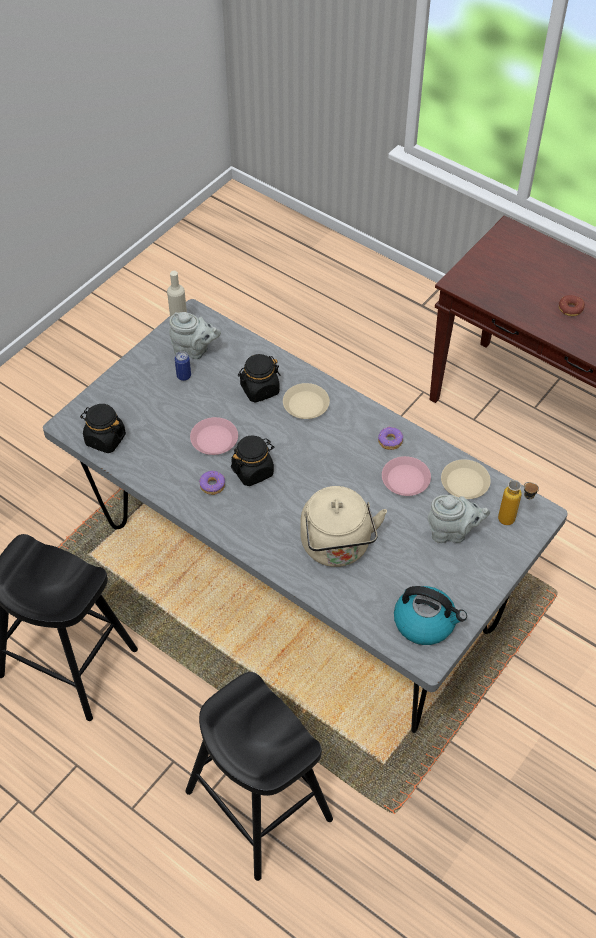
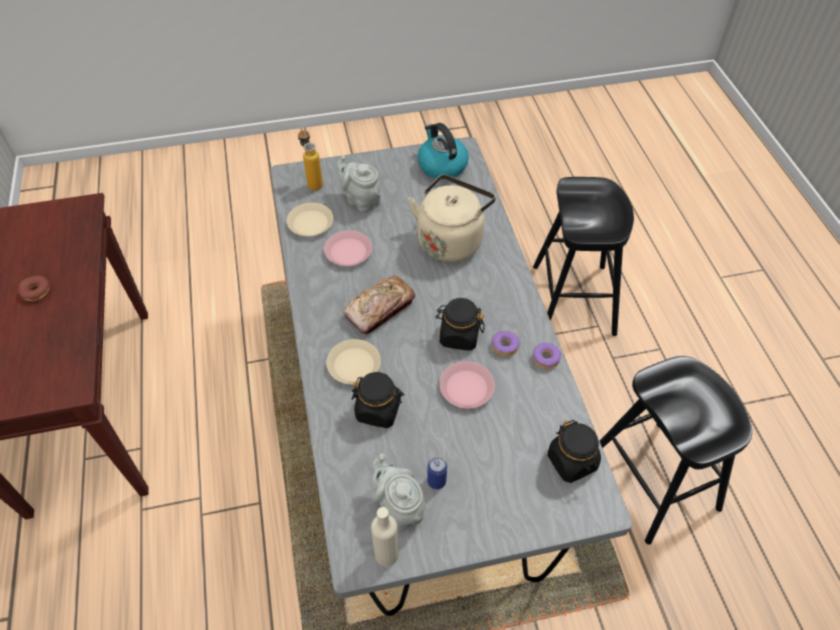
camera: 140 degrees left, 0 degrees up
donut [378,427,403,450] -> donut moved to [533,343,561,369]
none -> bread [343,276,415,334]

